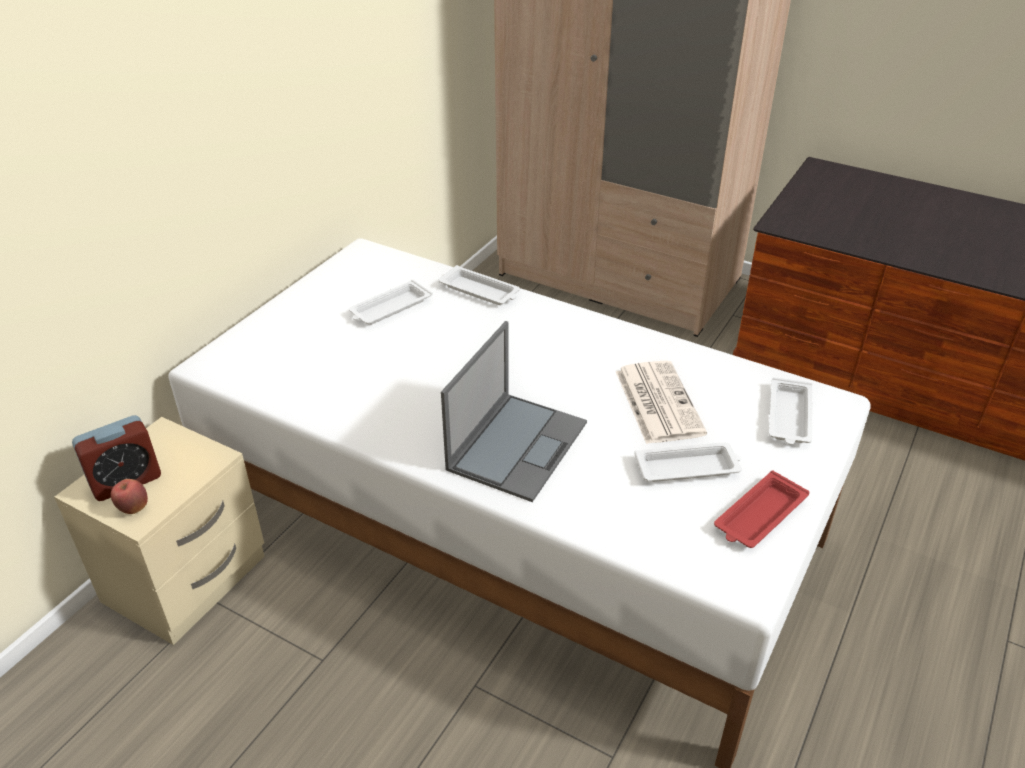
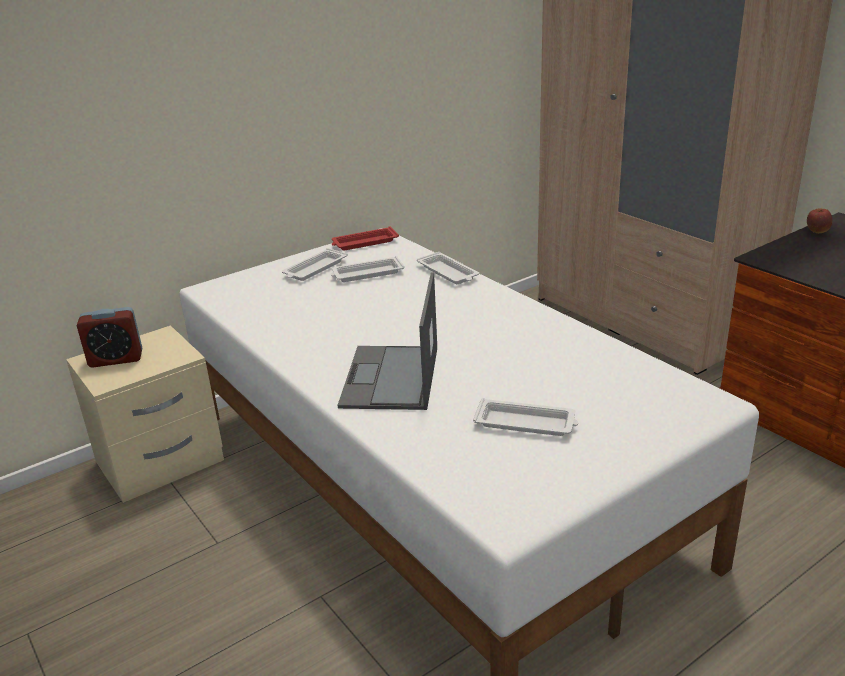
camera: 25 degrees right, 10 degrees down
apple [111,479,148,514] -> apple moved to [807,209,832,233]
laptop [441,321,587,502] -> laptop turned 135 degrees clockwise [338,273,437,410]
newspaper [616,360,707,444] -> none
red tray [714,471,809,548] -> red tray moved to [332,226,399,251]
white tray [769,377,812,445] -> white tray moved to [282,248,348,281]

